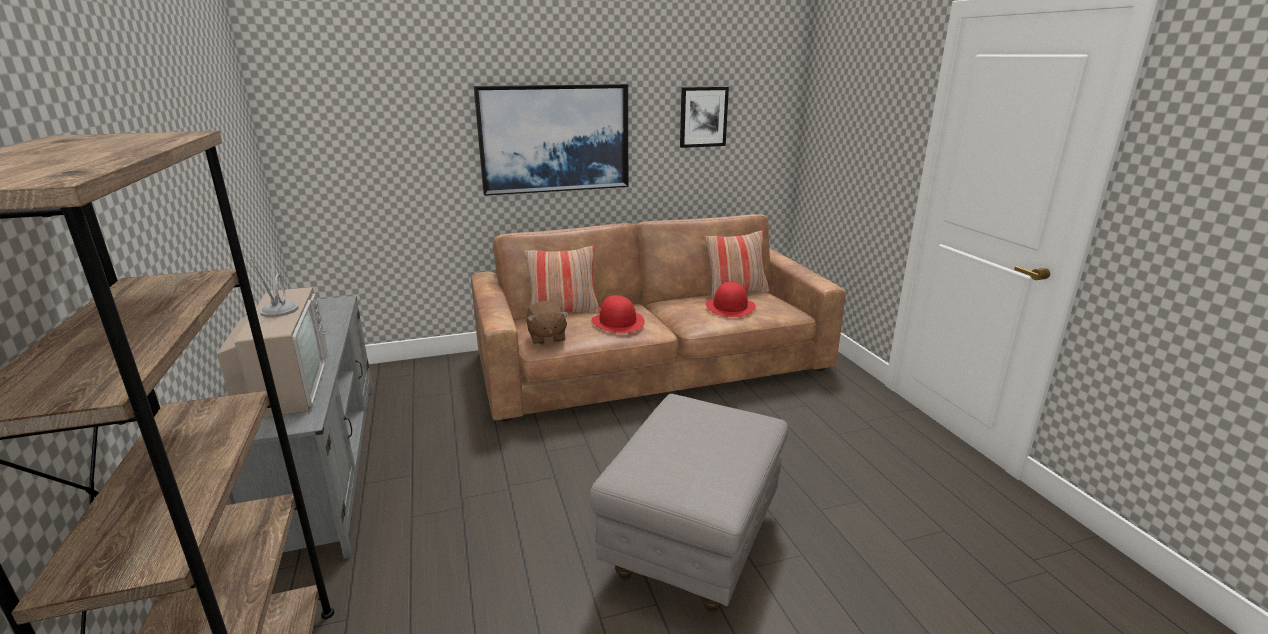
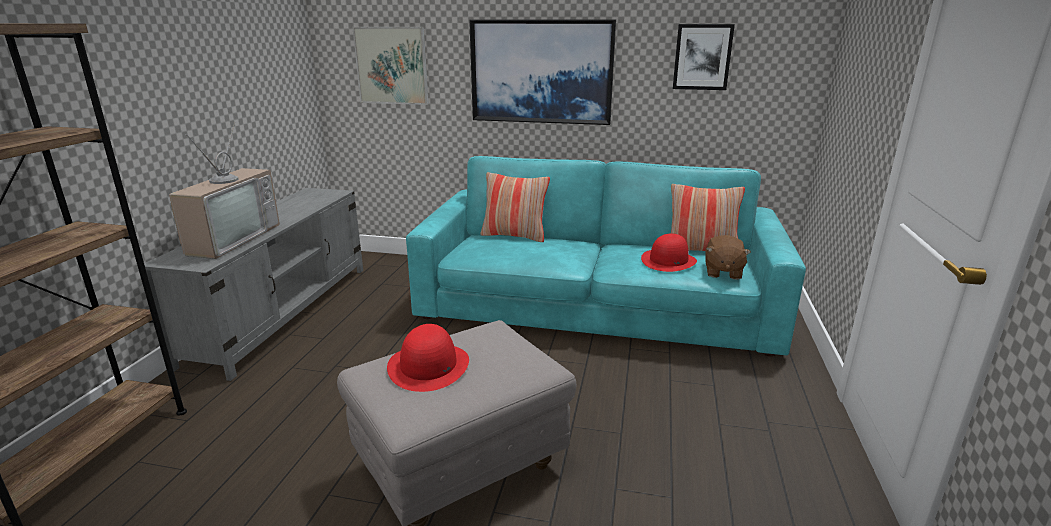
camera: 30 degrees right, 0 degrees up
brown sofa [471,214,846,421] -> turquoise sofa [406,156,806,357]
brown plush toy [526,301,569,345] -> brown plush toy moved to [705,235,751,280]
red hat [591,295,645,333] -> red hat moved to [387,324,469,392]
none -> picture [352,27,429,105]

